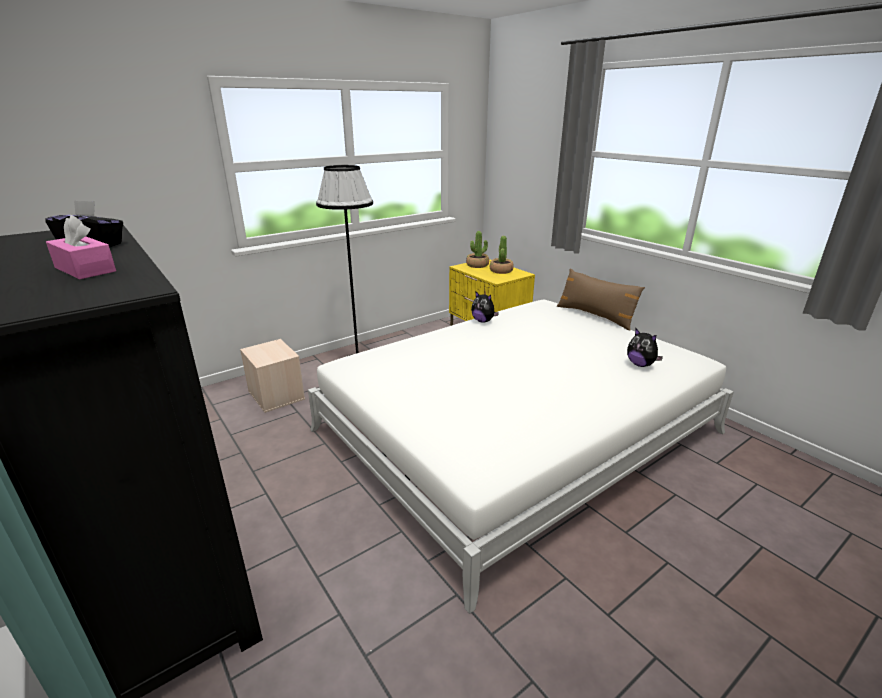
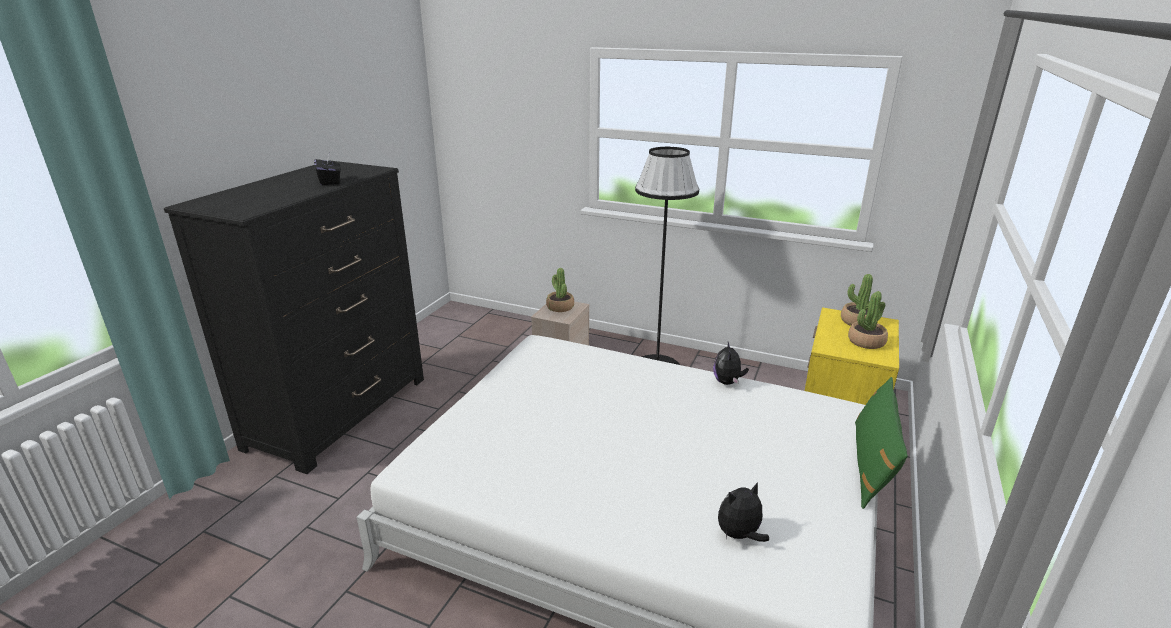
camera: 60 degrees right, 0 degrees up
pink tissue box [46,215,116,279] -> none
brown pillow [557,268,645,330] -> green pillow [855,377,908,509]
plush toy [627,329,663,367] -> plush toy turned 45 degrees clockwise [718,482,769,542]
none -> potted plant [546,268,574,312]

